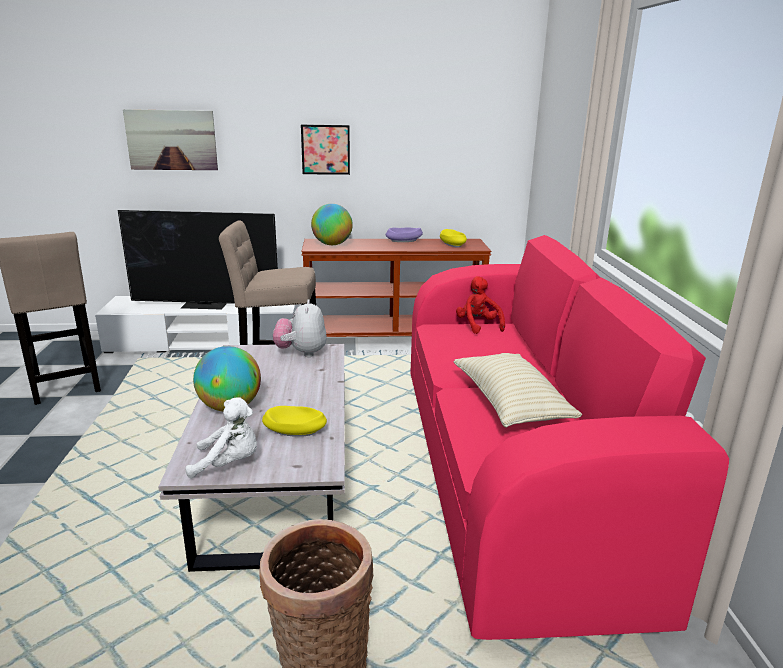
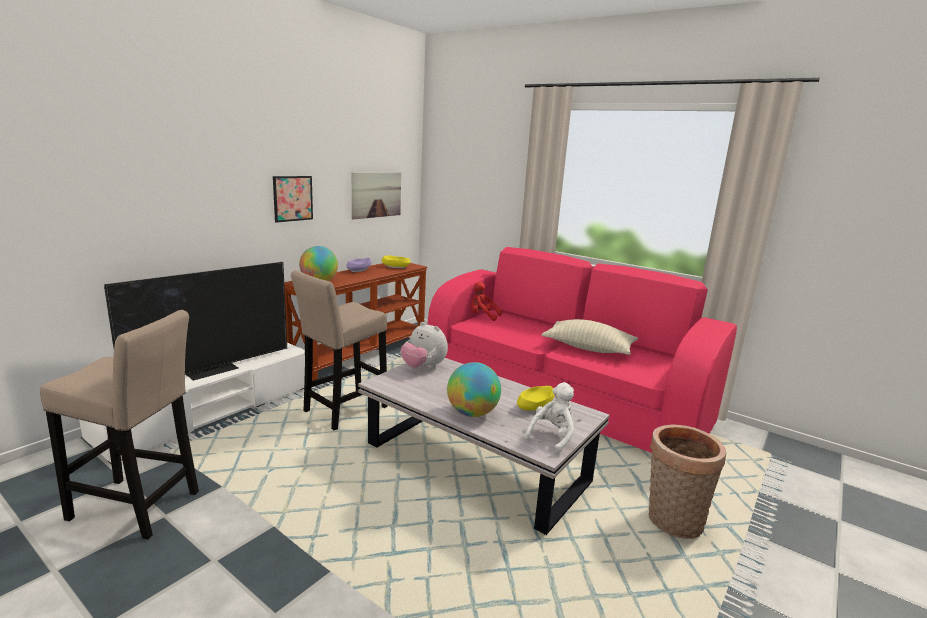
camera: 50 degrees left, 5 degrees down
picture [123,109,218,170] -> picture moved to [352,172,401,219]

